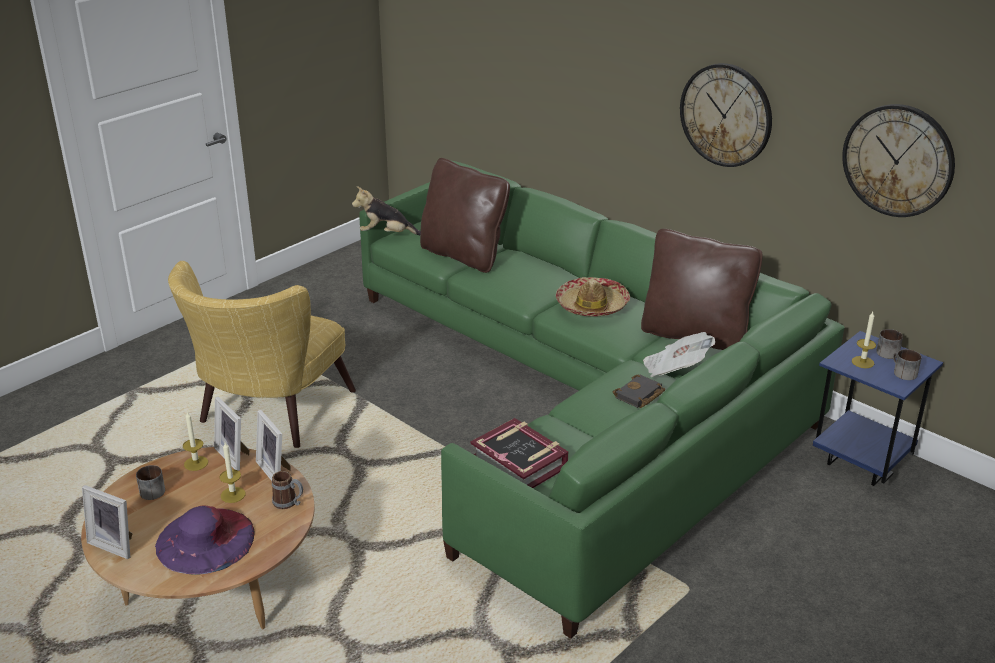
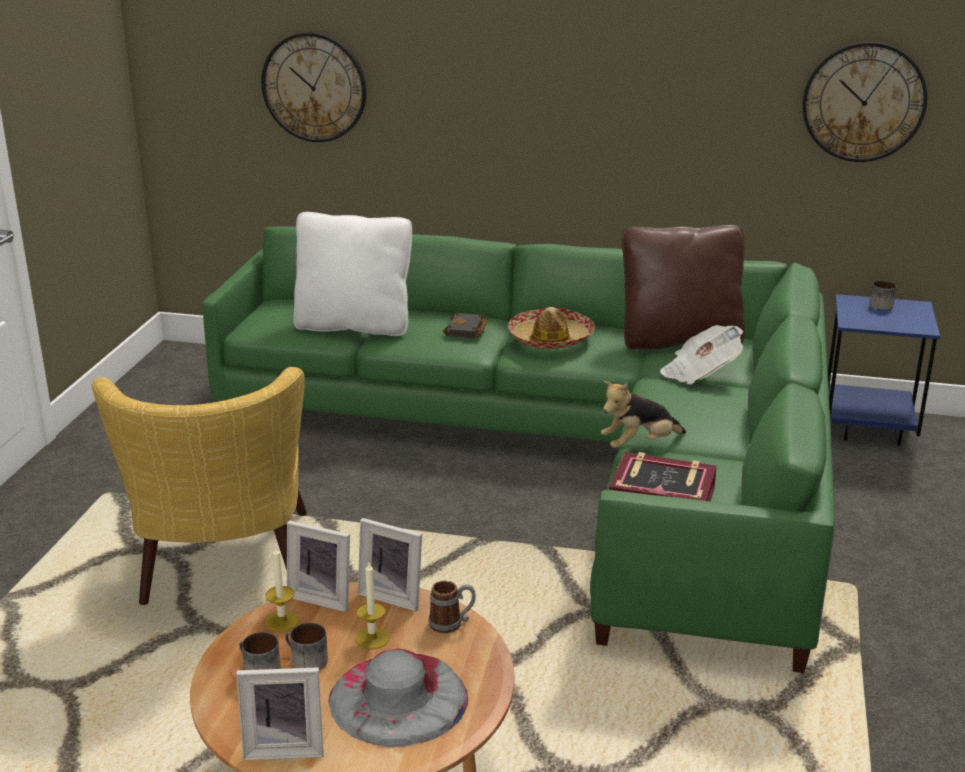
camera: 30 degrees left, 5 degrees down
purple hat [155,505,255,575] -> grey hat [328,648,468,747]
plush toy [352,186,421,235] -> plush toy moved to [601,381,686,448]
brown pillow [420,158,510,273] -> white pillow [294,212,412,336]
black book [613,374,665,408] -> black book moved to [443,312,488,338]
wall clock [680,63,772,167] -> wall clock moved to [261,32,367,142]
candle [852,312,876,368] -> none
mug [893,349,922,380] -> mug moved to [285,623,328,671]

